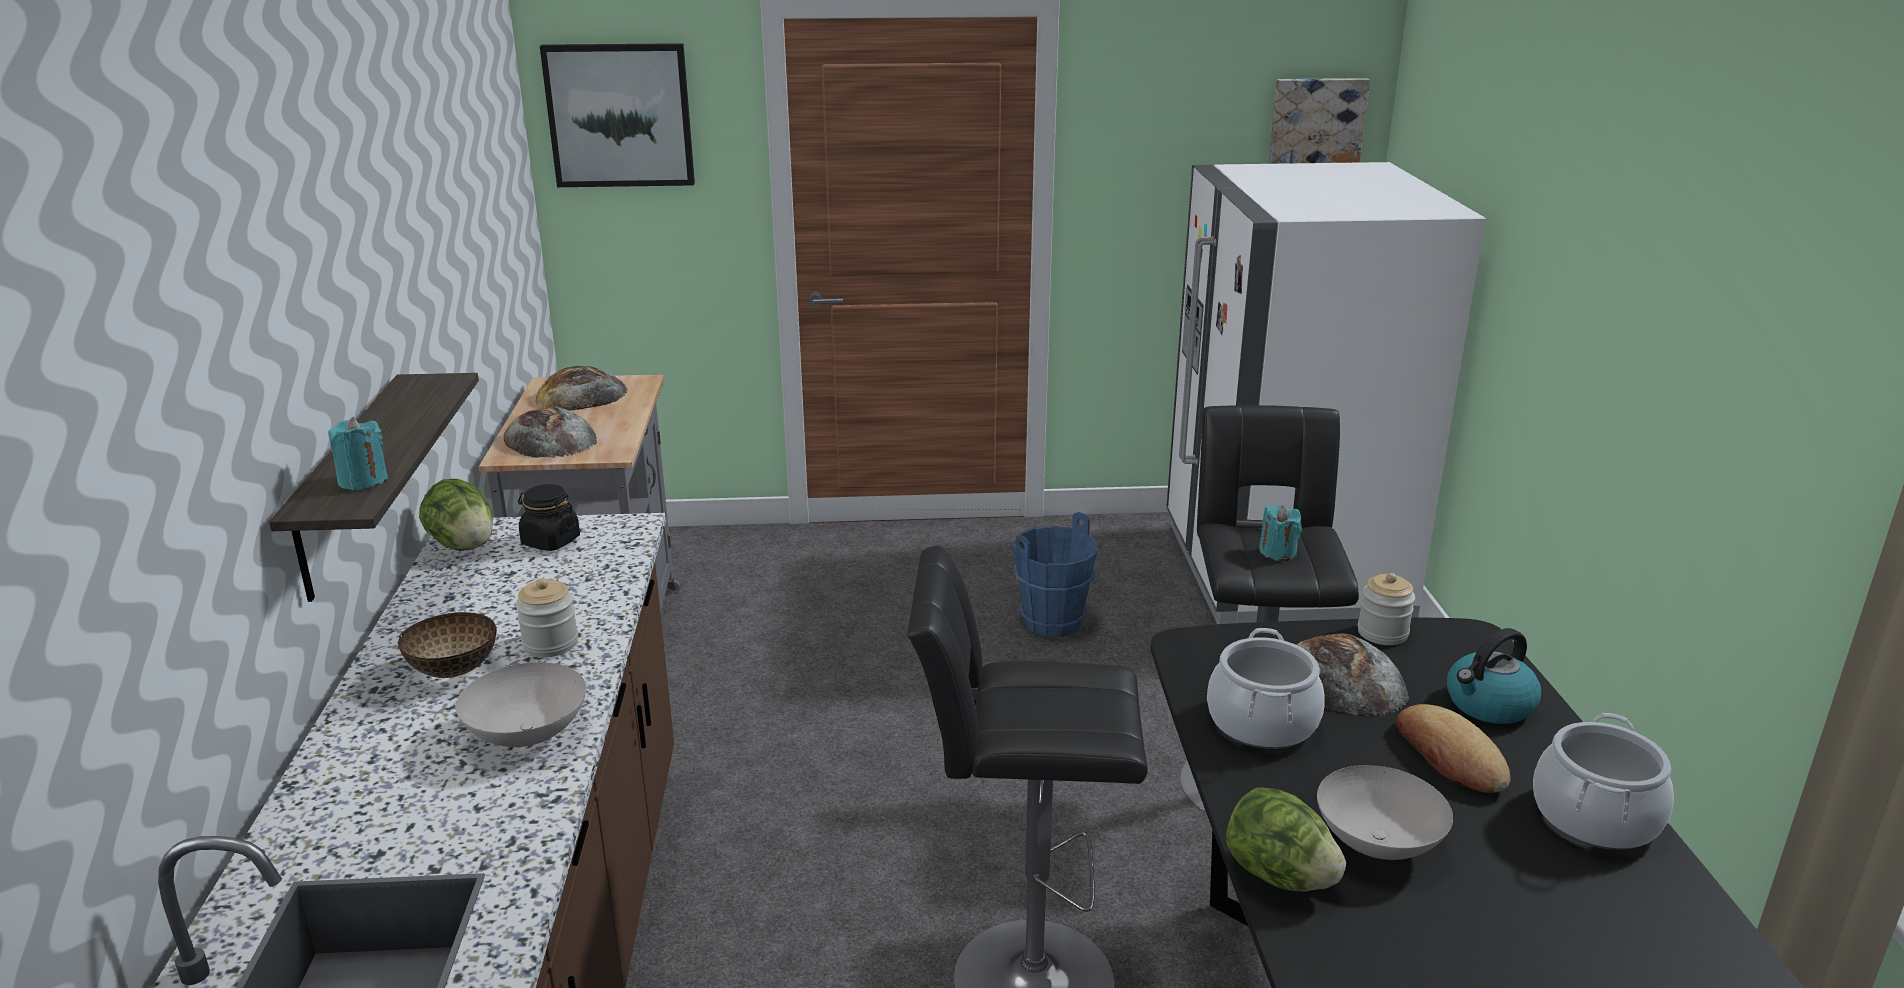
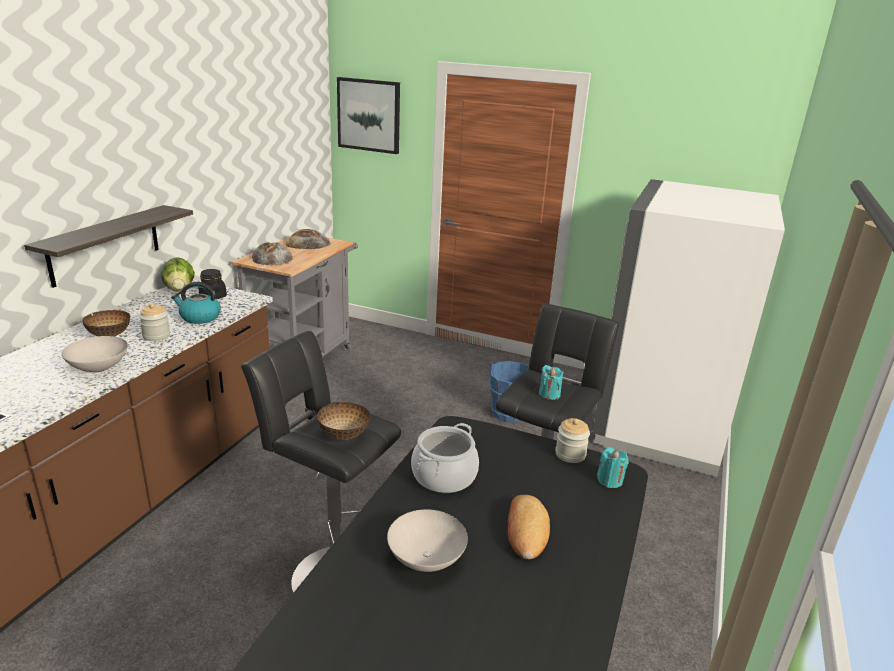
camera: 25 degrees right, 0 degrees up
turquoise candle [328,417,388,491] -> turquoise candle moved to [597,447,629,488]
lettuce [1226,787,1346,892] -> none
picture [1268,78,1370,164] -> none
bread [1296,633,1409,716] -> none
kettle [1447,628,1541,724] -> kettle moved to [171,282,221,324]
cooking pot [1533,713,1674,850] -> none
none -> bowl [317,402,371,440]

